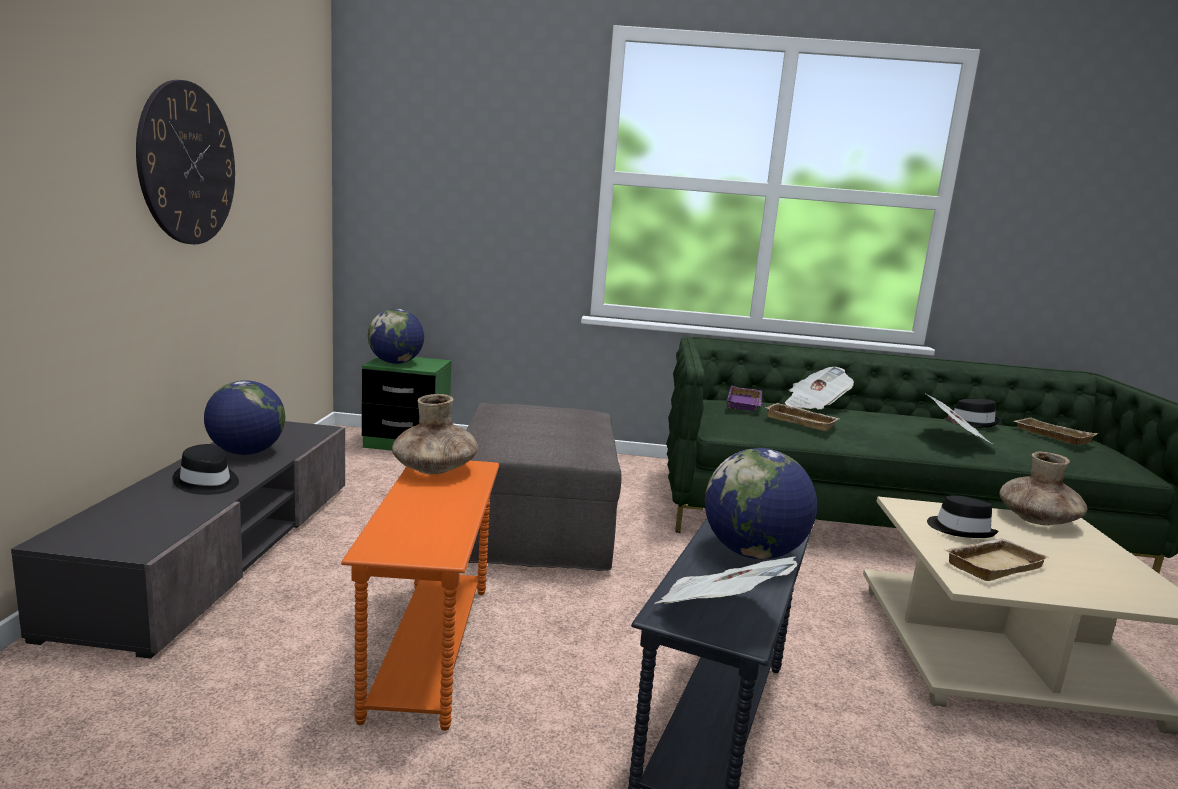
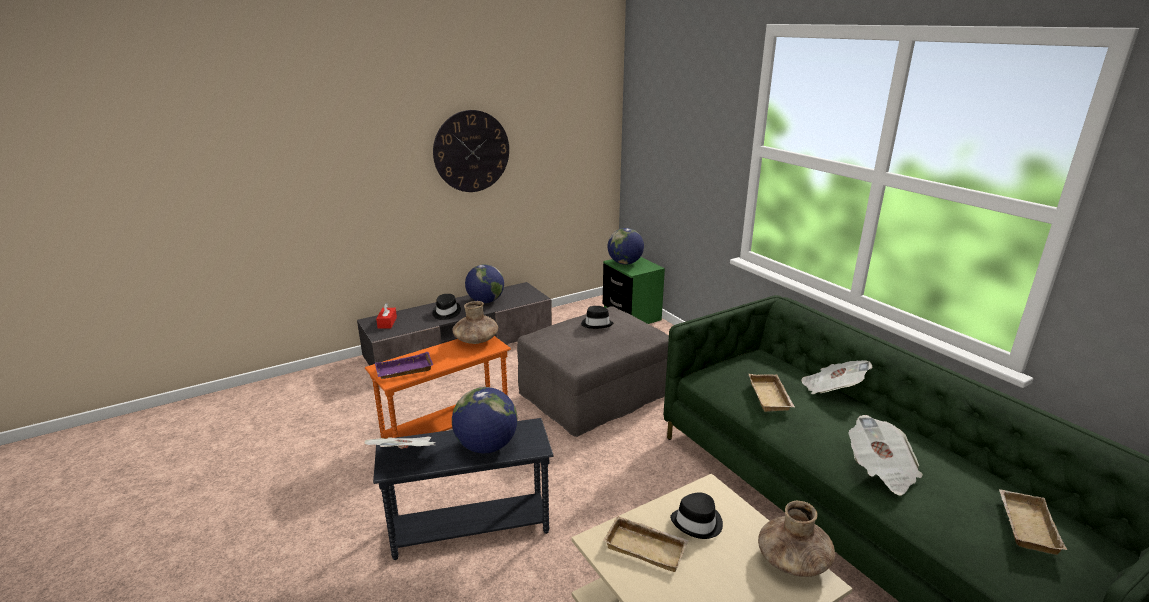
camera: 55 degrees right, 10 degrees up
purple tray [727,385,762,411] -> purple tray moved to [375,352,433,379]
black hat [944,399,1001,428] -> black hat moved to [581,306,613,329]
none -> red tissue box [376,303,397,329]

